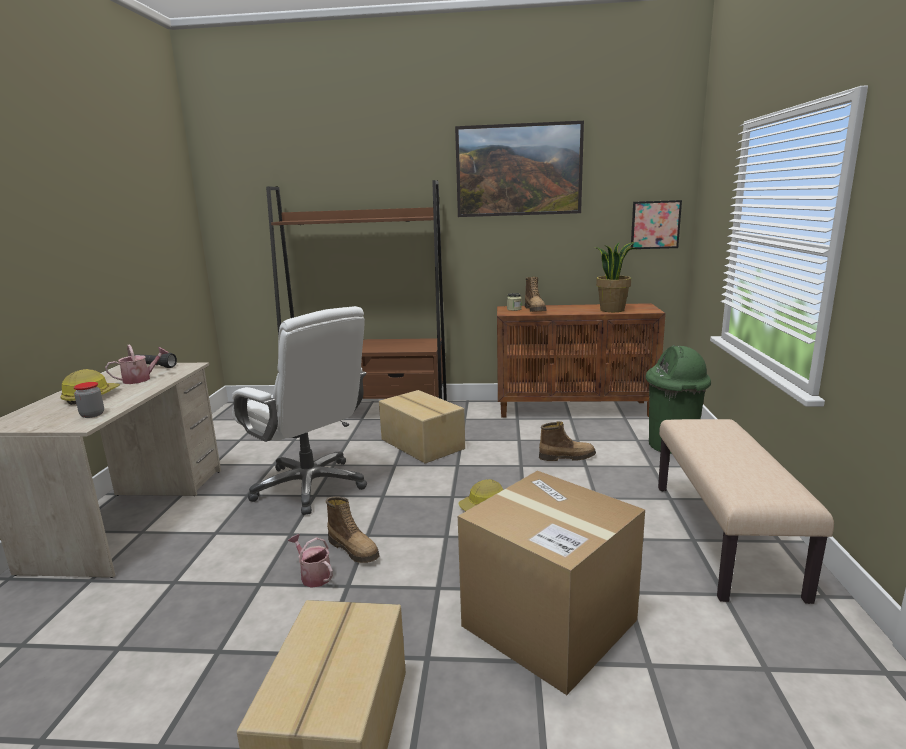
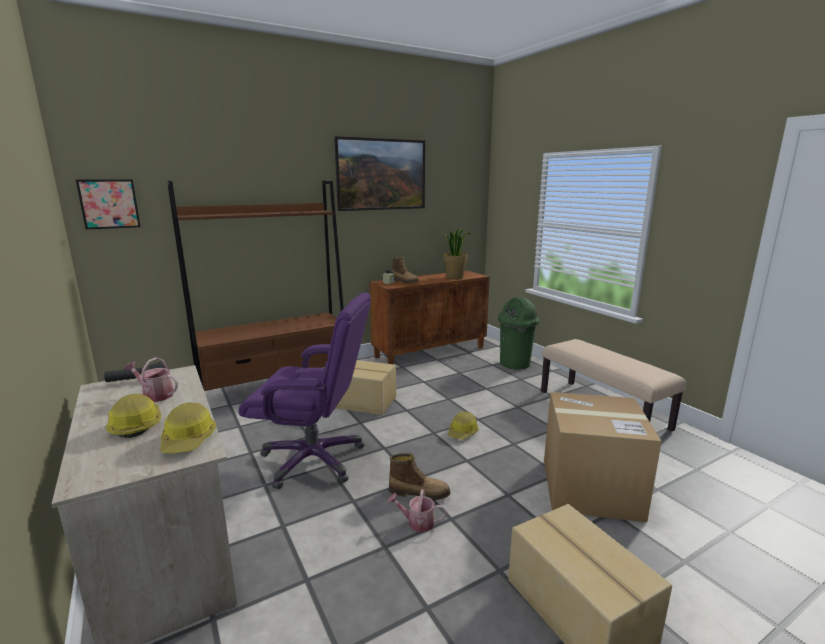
camera: 35 degrees left, 0 degrees up
jar [74,382,104,418] -> hard hat [160,402,217,453]
watering can [105,344,168,384] -> watering can turned 90 degrees counterclockwise [124,357,178,402]
white office chair [232,306,367,515] -> purple office chair [238,292,371,489]
boot [539,421,596,461] -> none
picture [631,200,682,249] -> picture moved to [76,180,140,230]

